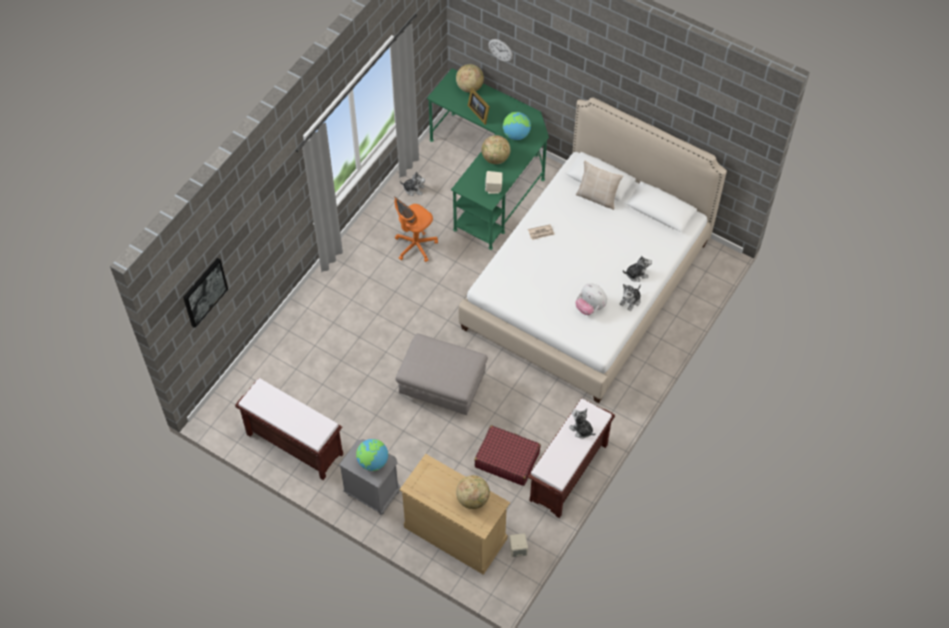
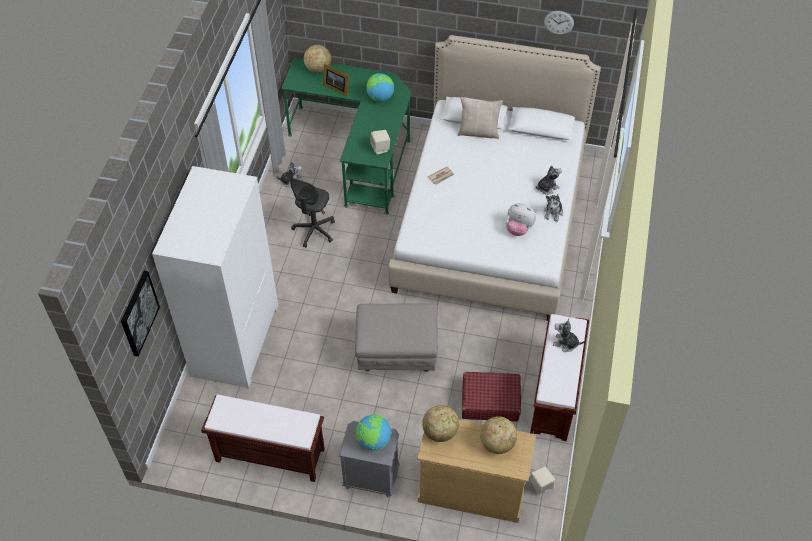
camera: 20 degrees left, 5 degrees down
orange office chair [394,196,438,262] -> grey office chair [290,178,335,248]
globe [481,135,510,164] -> globe moved to [422,405,459,442]
wall clock [488,39,513,62] -> wall clock moved to [544,11,574,35]
none -> white wardrobe [152,166,278,388]

